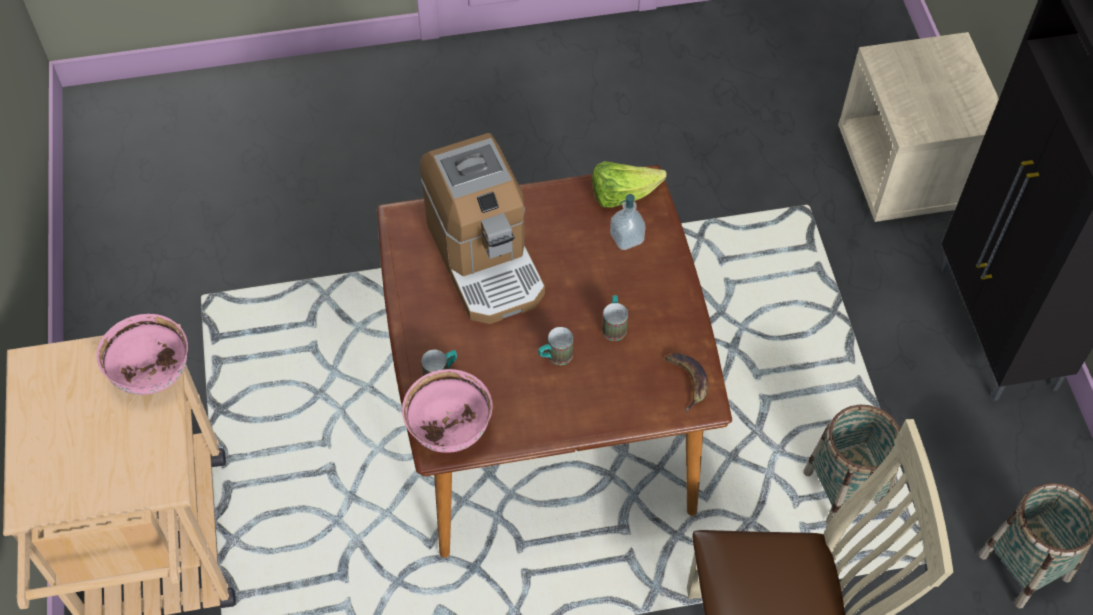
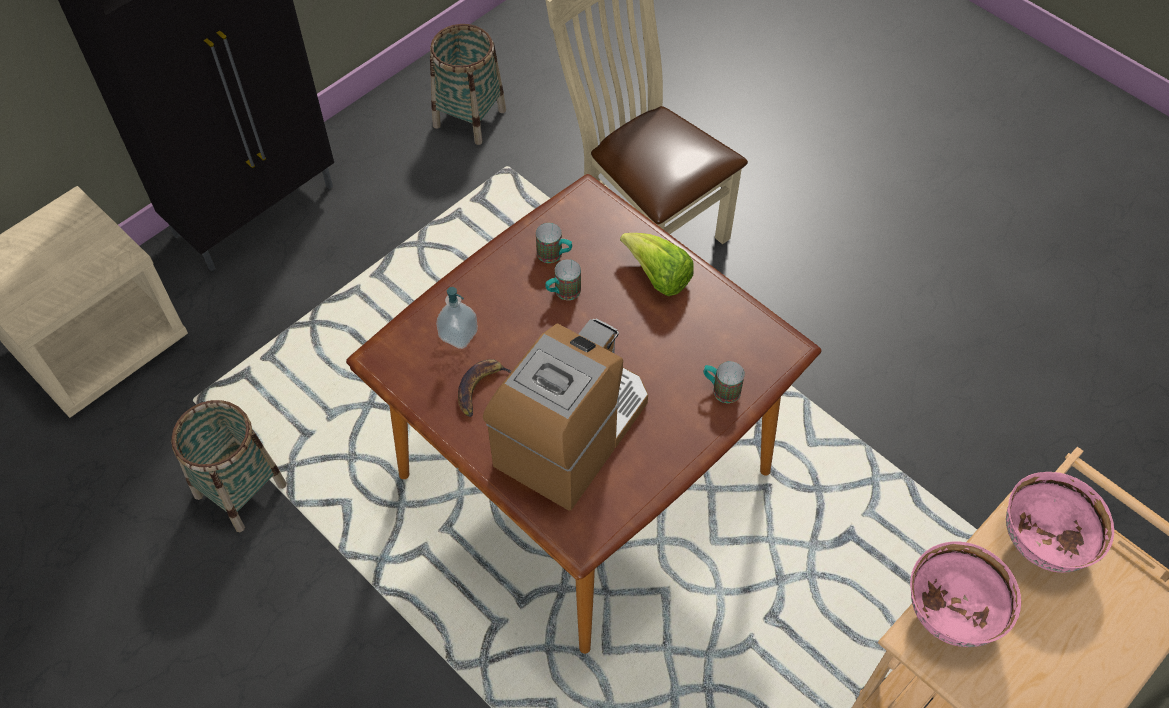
camera: 125 degrees left, 0 degrees up
pink bowl [402,369,492,453] -> pink bowl moved to [1006,472,1114,573]
mug [538,327,573,365] -> mug moved to [536,223,572,263]
lettuce [592,161,667,208] -> lettuce moved to [620,233,694,296]
banana [665,353,708,412] -> banana moved to [458,359,512,417]
basket [803,405,900,524] -> basket moved to [171,400,287,532]

